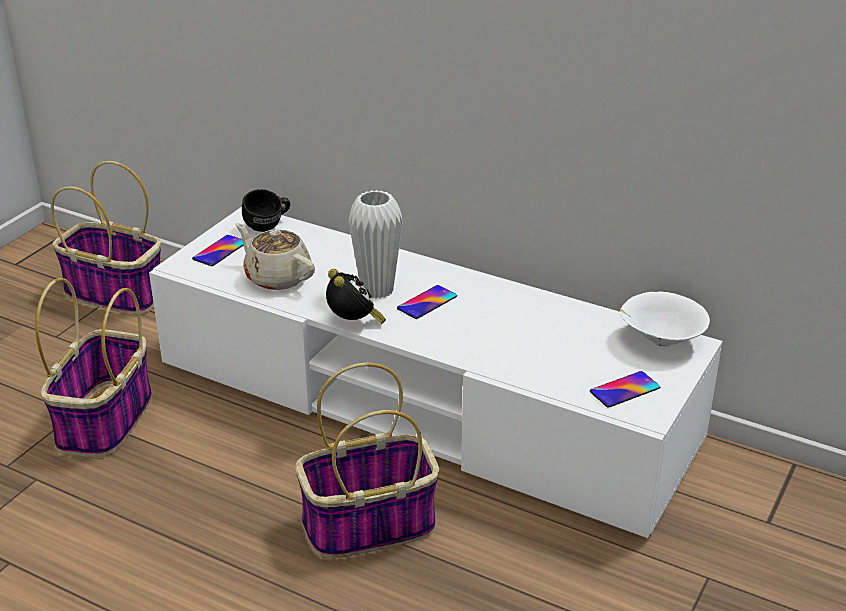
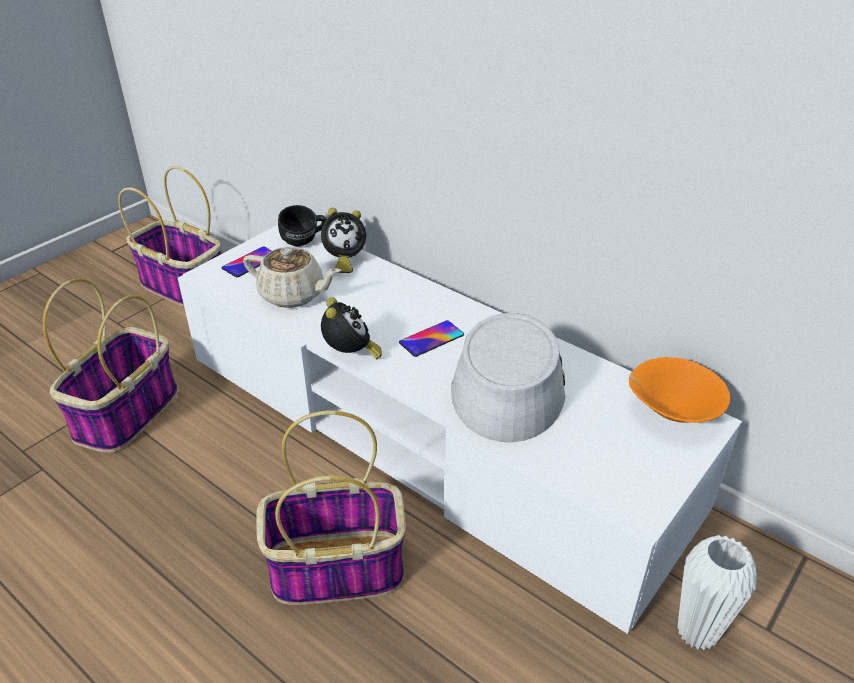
camera: 10 degrees right, 5 degrees up
beige teapot [235,223,315,290] -> beige teapot turned 150 degrees clockwise [243,247,341,308]
white vase [349,190,403,299] -> white vase moved to [677,535,757,650]
phone [590,371,660,408] -> none
white bowl [620,292,710,347] -> orange bowl [629,357,730,423]
none -> alarm clock [321,208,366,273]
none -> grey hat [451,313,566,442]

